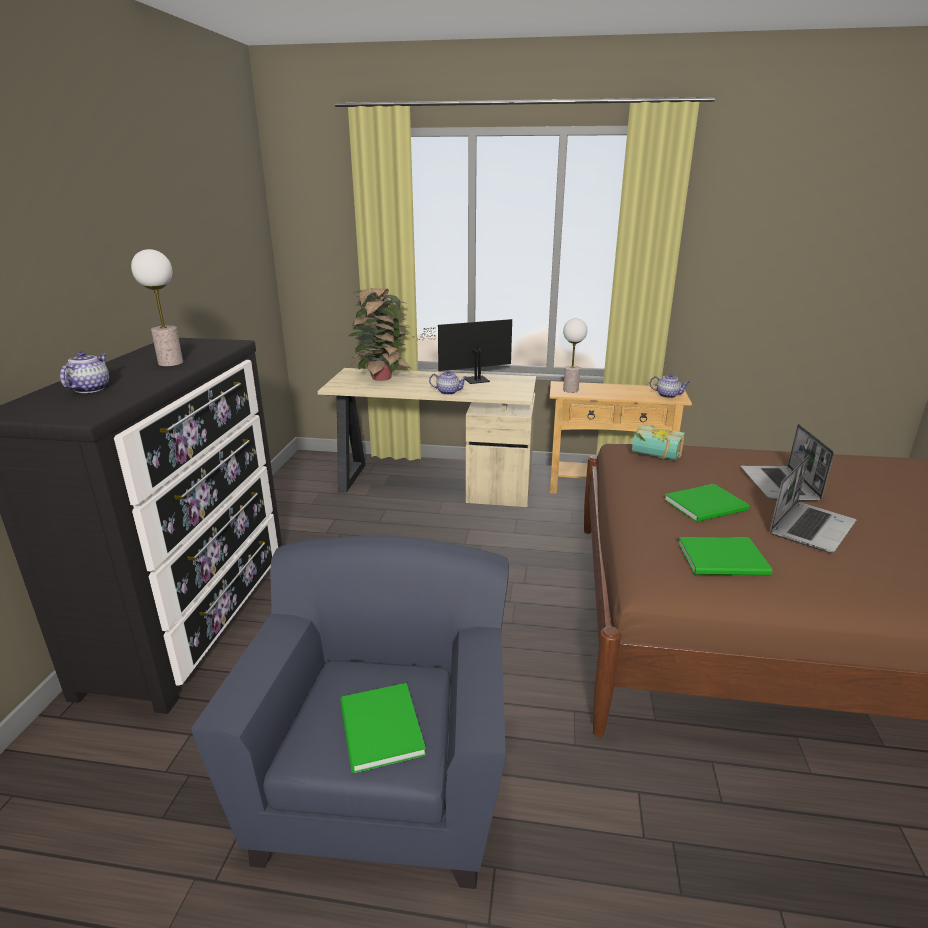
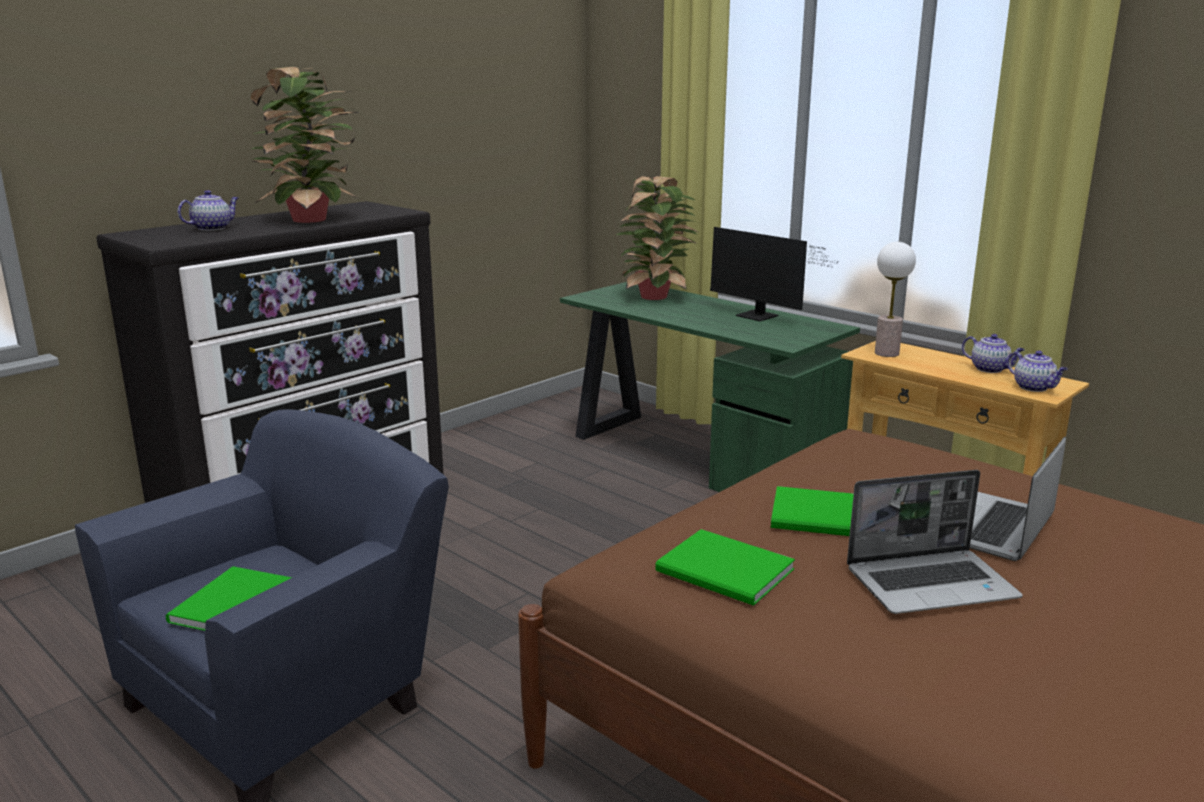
camera: 35 degrees right, 5 degrees down
table lamp [131,249,183,367] -> potted plant [250,67,360,223]
beige desk [318,368,536,507] -> green desk [560,282,860,492]
monitor [413,319,512,384] -> monitor turned 150 degrees counterclockwise [710,227,839,321]
teapot [429,370,467,395] -> teapot moved to [962,334,1025,373]
book [632,425,685,460] -> none

